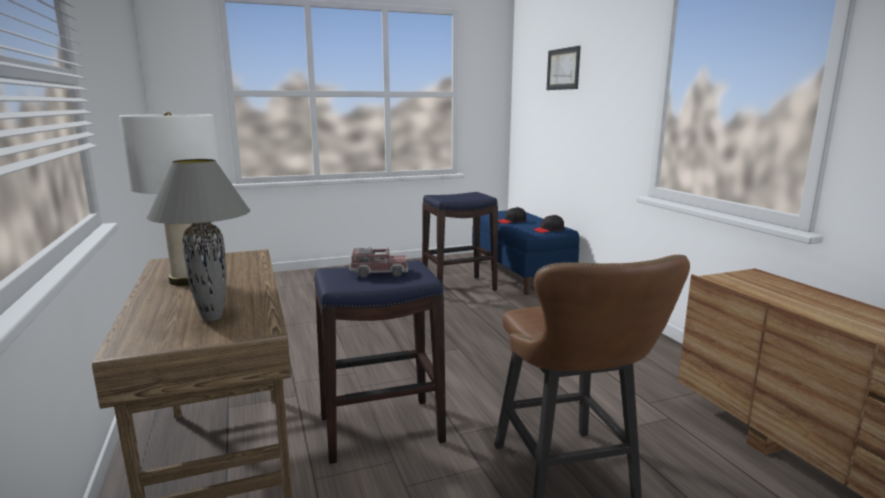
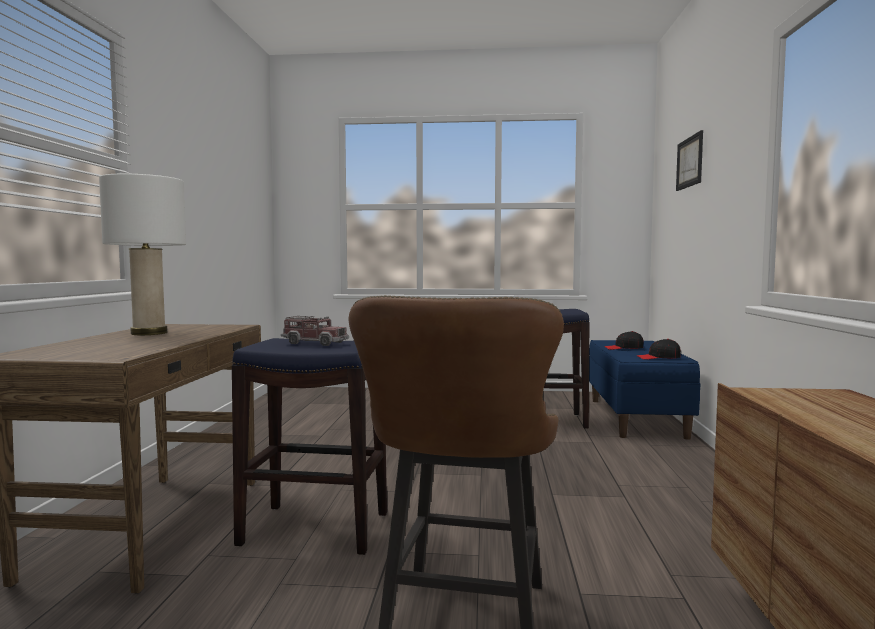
camera: 25 degrees right, 10 degrees down
grey table lamp [147,159,250,321] -> none

